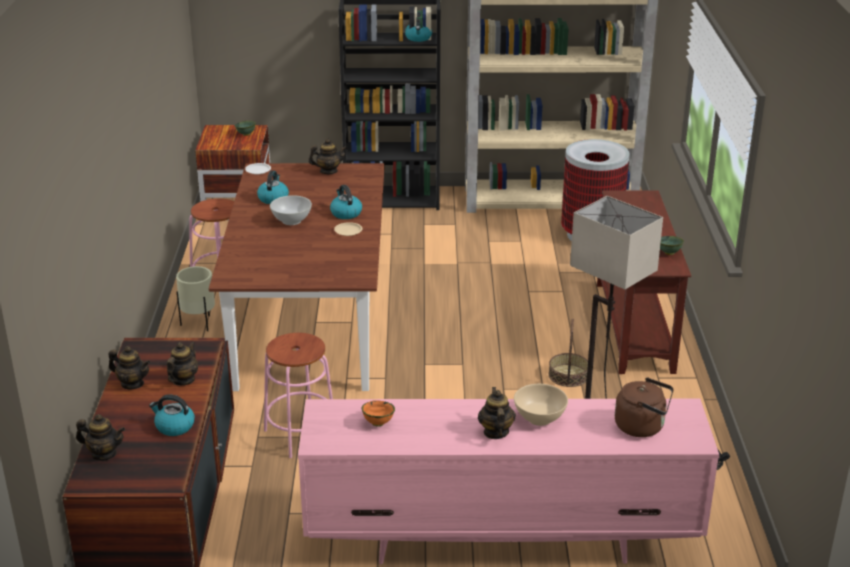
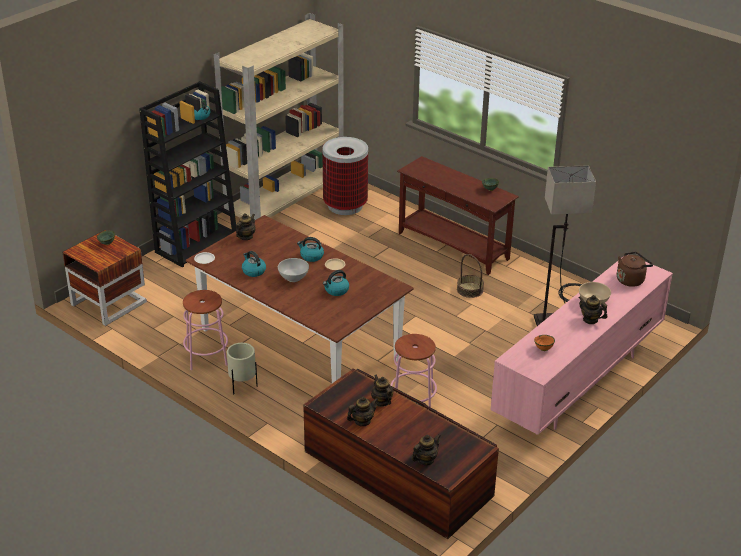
camera: 50 degrees left, 5 degrees up
kettle [149,394,195,436] -> kettle moved to [323,270,349,296]

